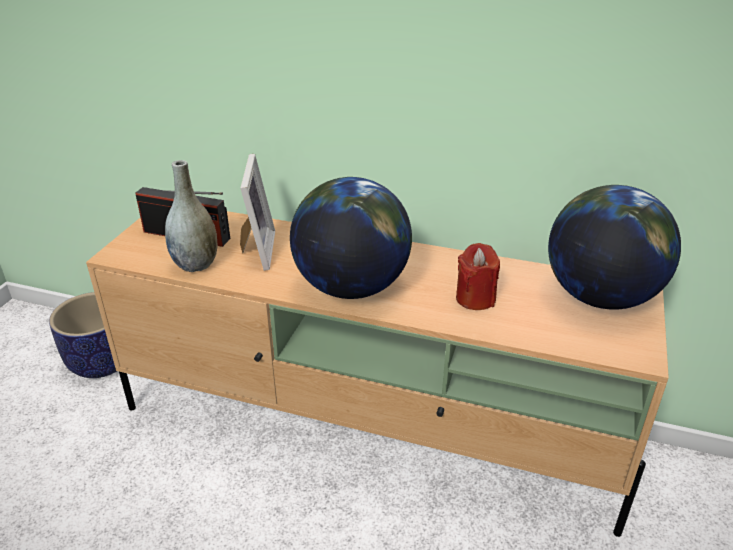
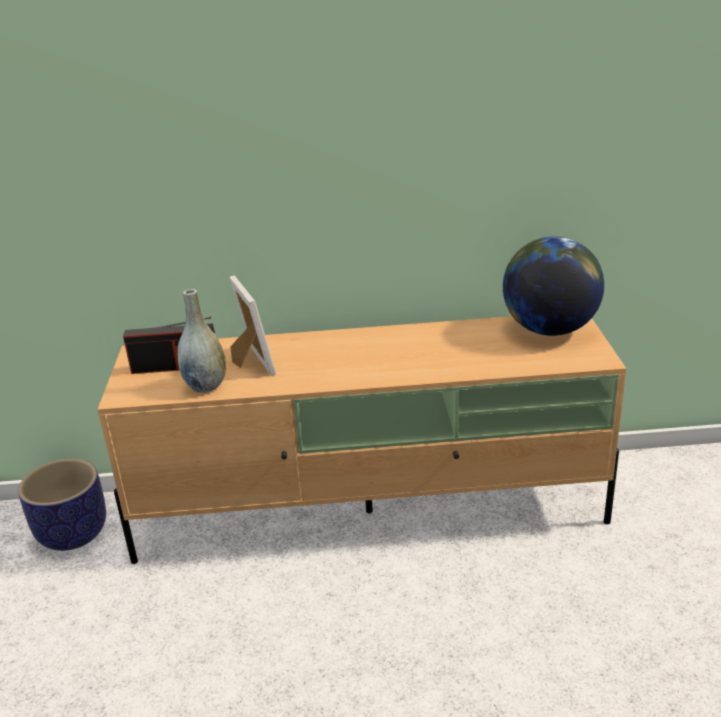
camera: 20 degrees left, 5 degrees down
globe [290,177,412,299] -> none
red candle [456,243,500,310] -> none

